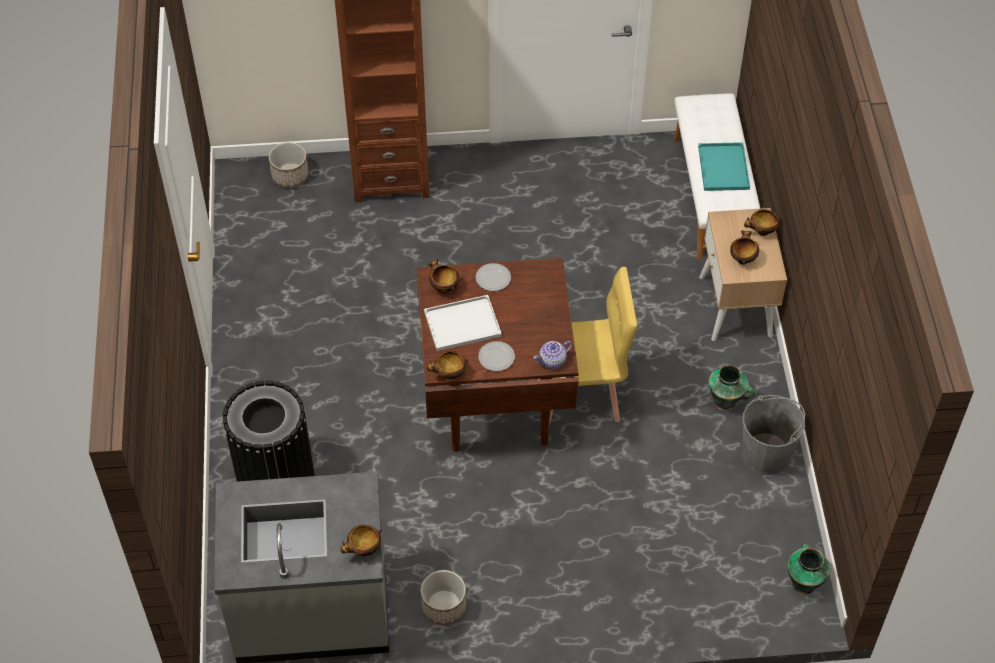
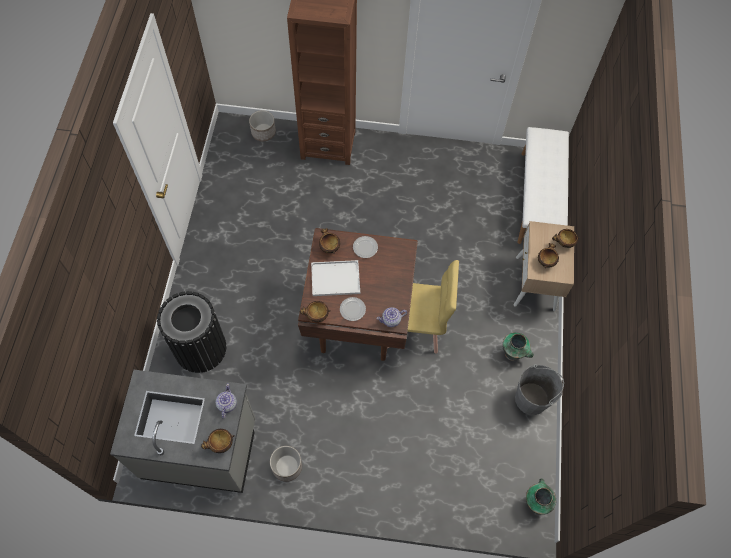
camera: 10 degrees right, 10 degrees up
turquoise tray [698,142,750,191] -> none
none -> teapot [216,383,237,419]

